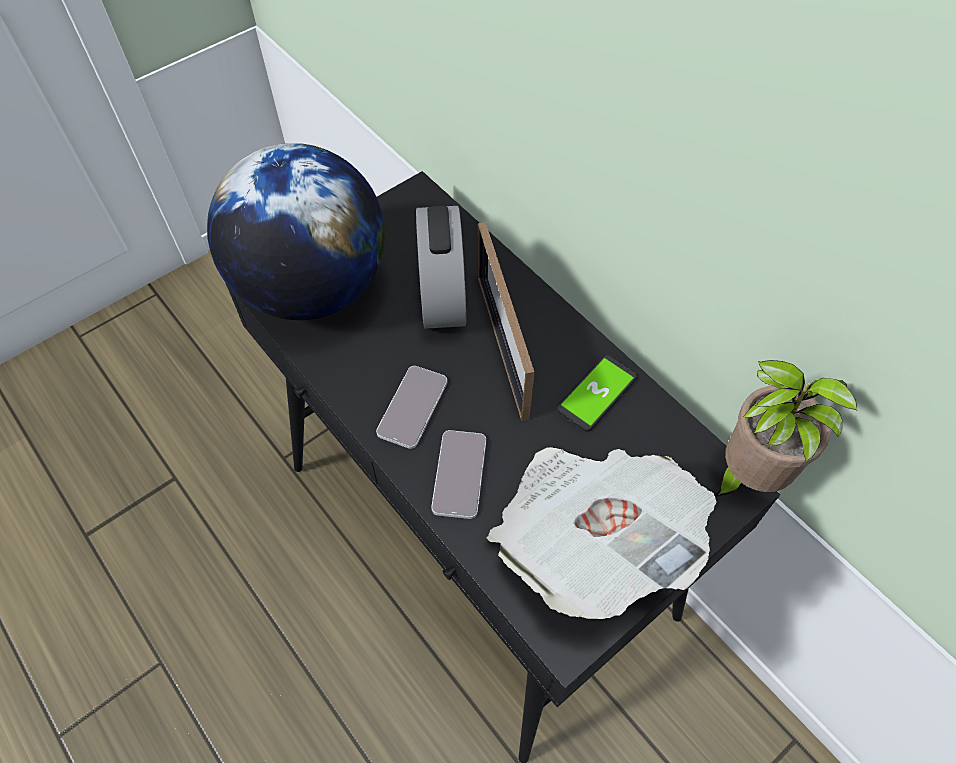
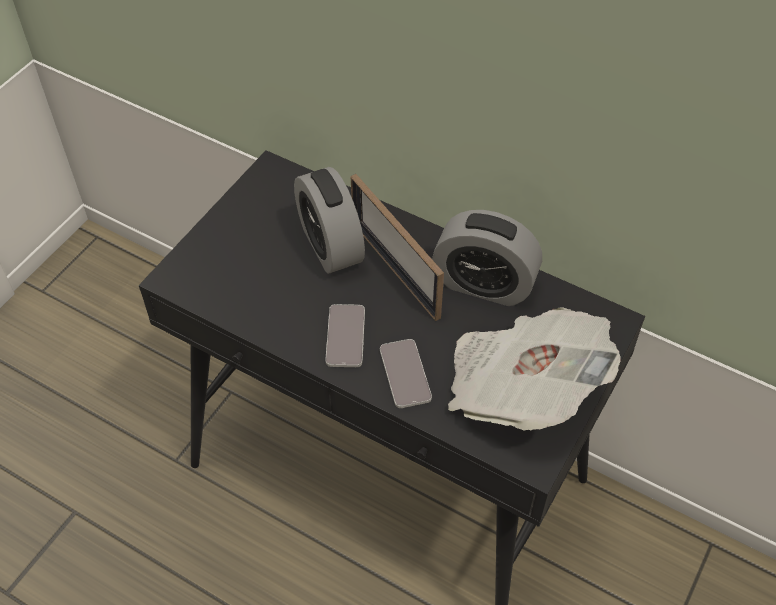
camera: 20 degrees left, 5 degrees down
globe [207,143,385,320] -> none
phone [556,355,637,432] -> alarm clock [432,210,542,306]
potted plant [714,360,857,497] -> none

